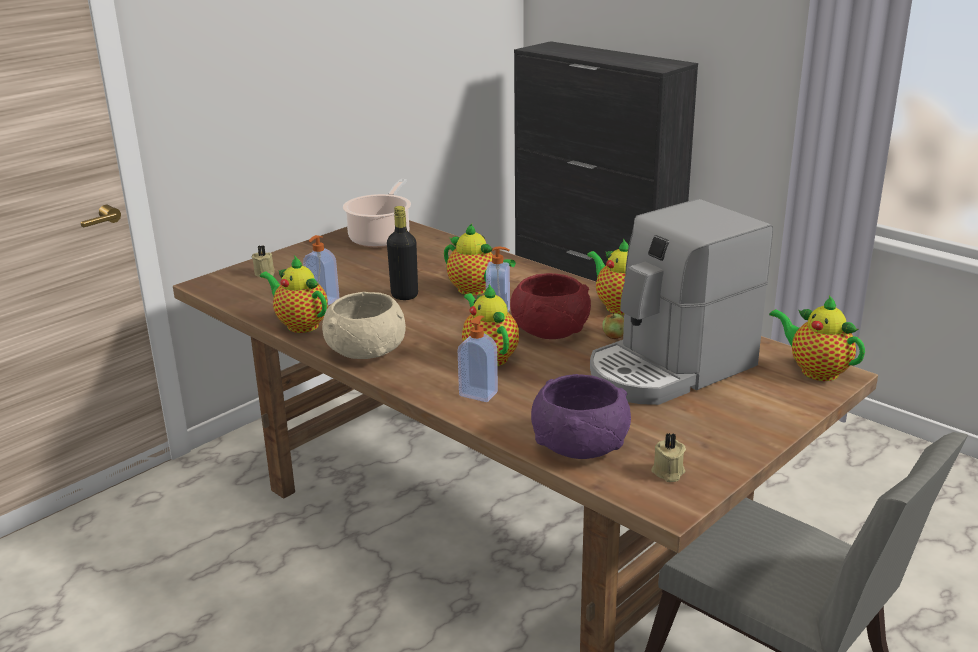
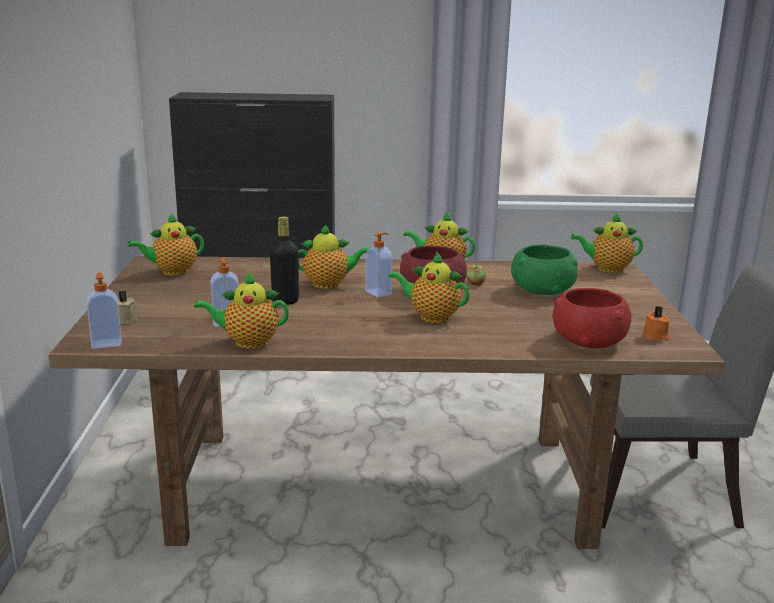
camera: 45 degrees left, 5 degrees down
beige bowl [322,292,406,359] -> none
cooking pot [343,179,411,247] -> teapot [128,213,204,275]
soap dispenser [458,315,498,402] -> soap dispenser moved to [87,273,122,349]
purple bowl [531,374,631,459] -> red bowl [553,288,631,349]
coffee machine [590,199,773,405] -> green bowl [511,244,578,295]
beige candle [651,433,686,482] -> orange candle [643,306,670,341]

